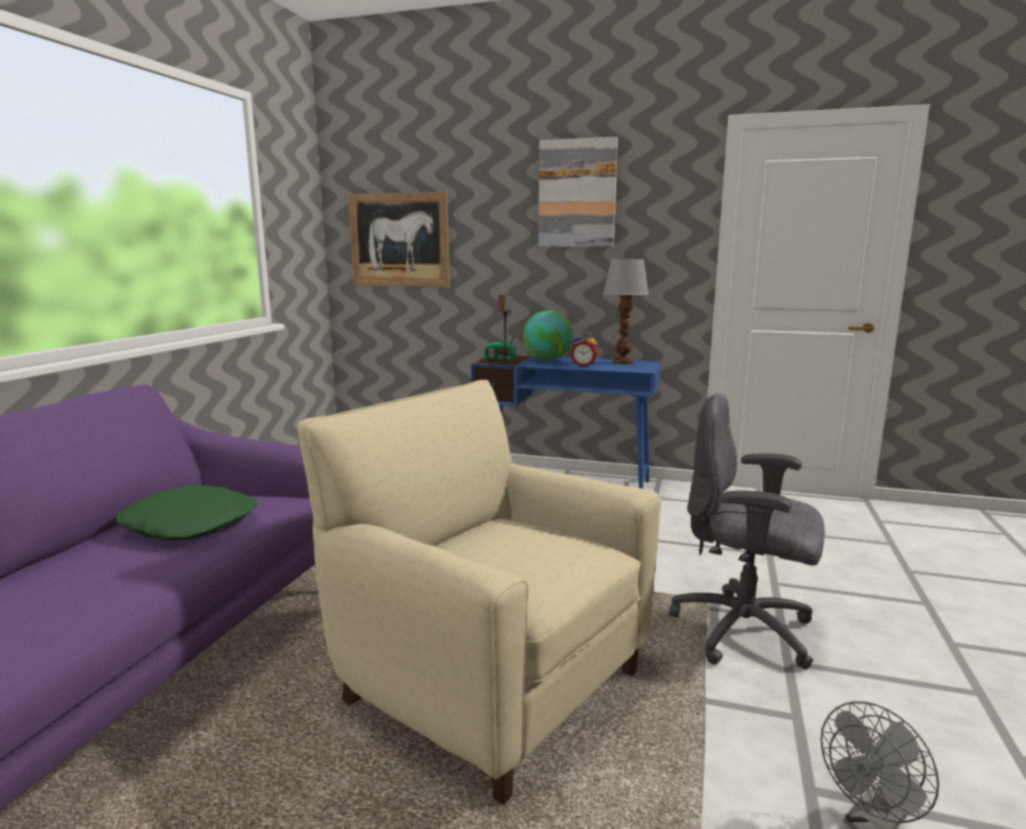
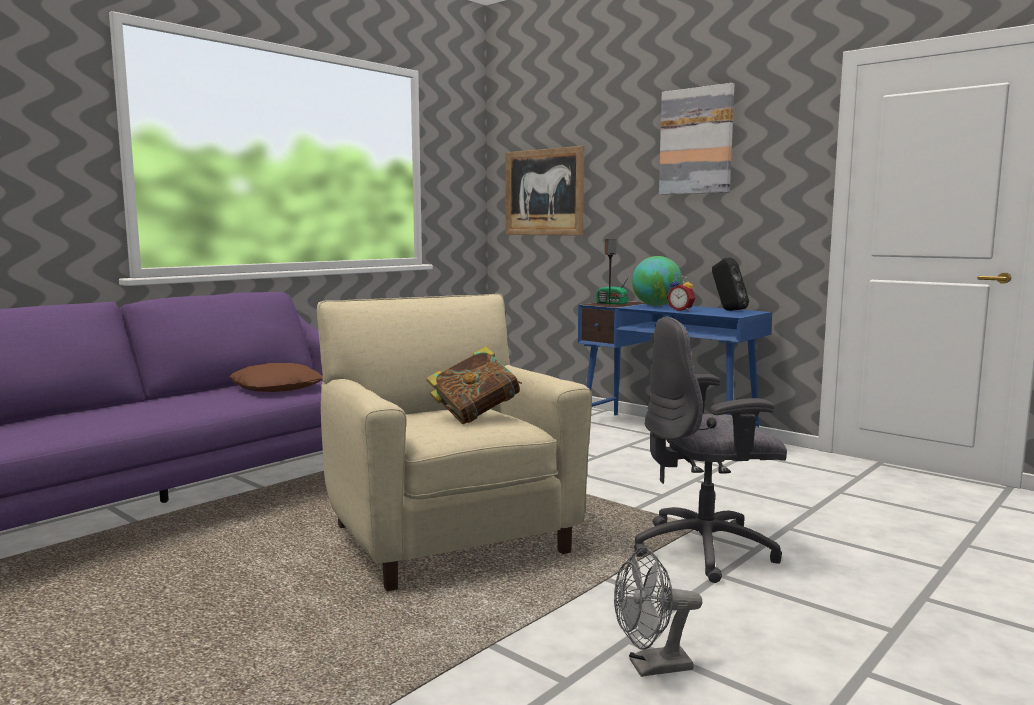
camera: 25 degrees right, 5 degrees down
green pillow [116,485,258,541] -> brown pillow [229,363,323,392]
table lamp [603,259,649,365] -> black speaker [712,258,749,311]
grey office chair [669,393,825,669] -> grey office chair turned 60 degrees counterclockwise [634,317,787,583]
none -> book [426,346,522,424]

